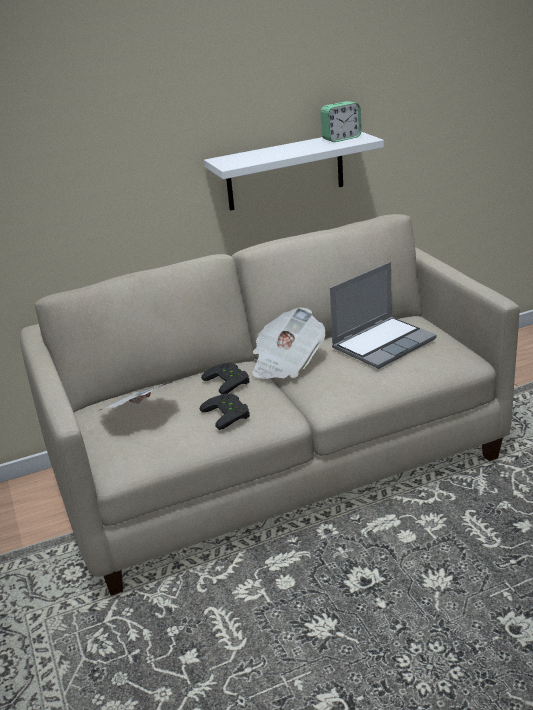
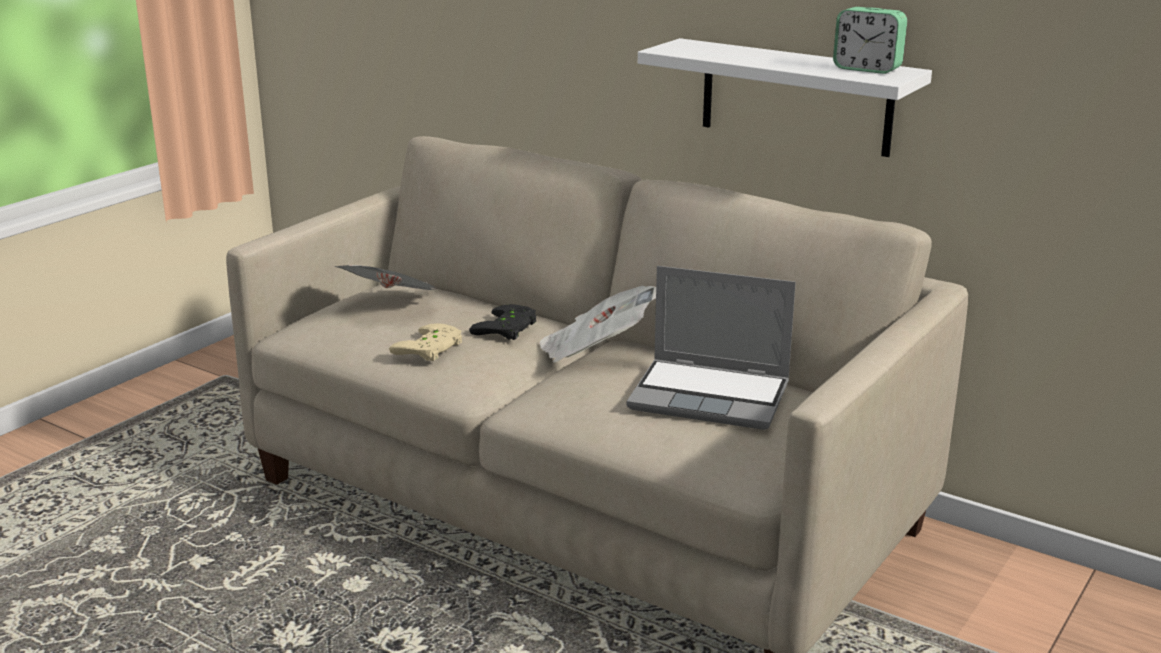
camera: 55 degrees right, 5 degrees down
black game controller [200,393,250,430] -> beige game controller [389,323,462,362]

